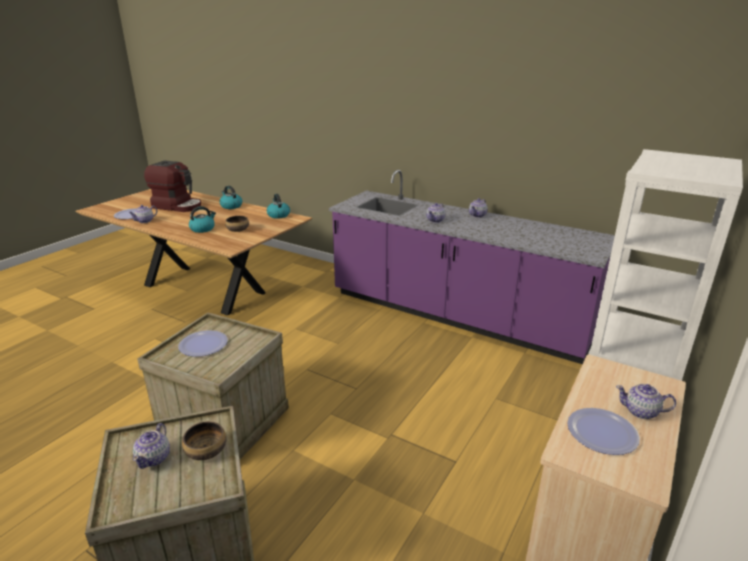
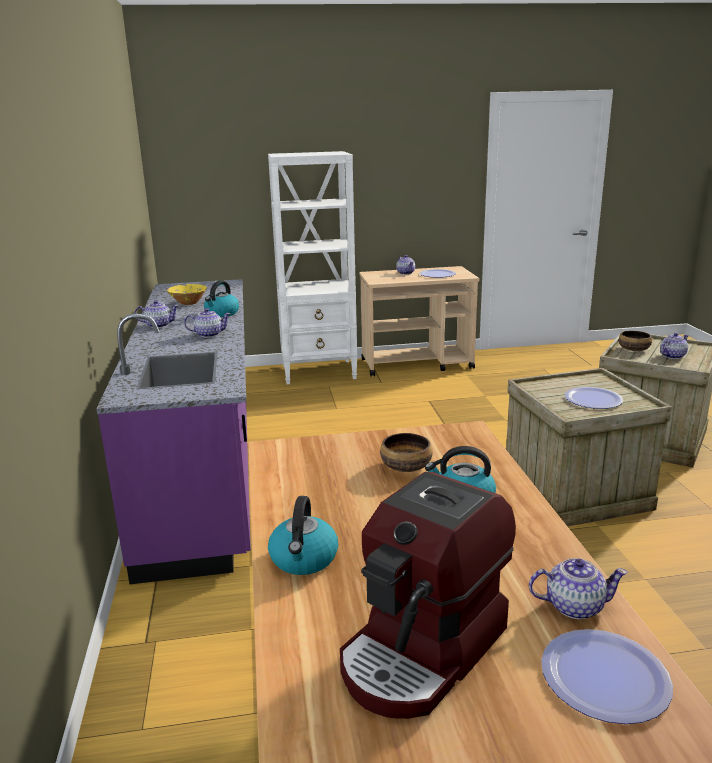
camera: 130 degrees left, 5 degrees down
coffee machine [144,160,201,212] -> coffee machine turned 120 degrees counterclockwise [340,472,516,719]
kettle [267,194,290,219] -> kettle moved to [204,281,239,317]
none -> yellow bowl [167,284,207,305]

